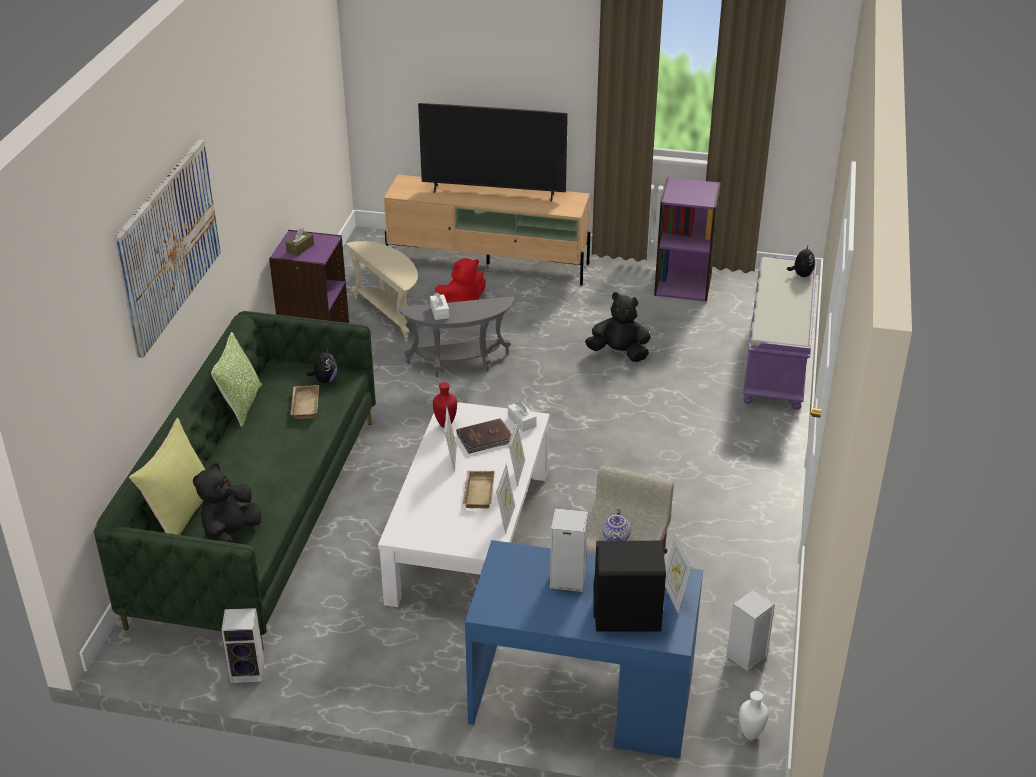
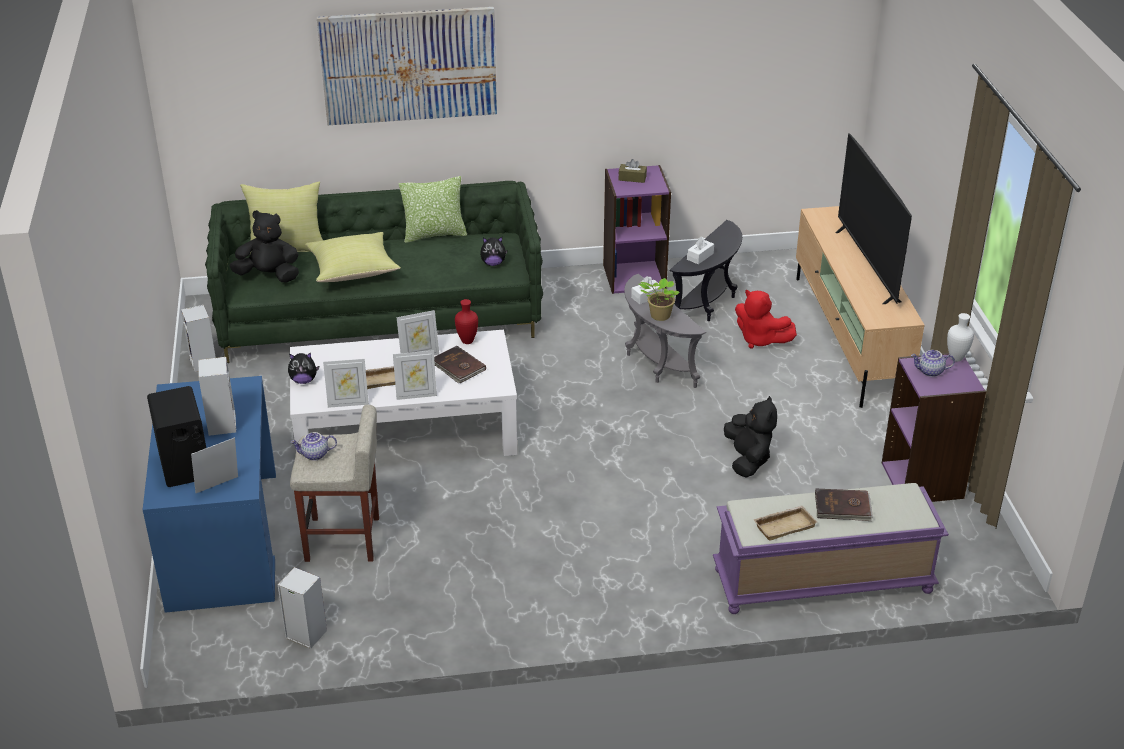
camera: 70 degrees right, 0 degrees up
beige tray [291,385,319,419] -> beige tray moved to [753,505,818,541]
beige side table [346,241,418,342] -> black side table [670,220,742,321]
white tissue box [508,401,536,432] -> white tissue box moved to [687,237,714,264]
white vase [739,691,769,740] -> white vase moved to [947,313,974,362]
plush toy [787,244,815,277] -> plush toy moved to [288,353,319,384]
none -> yellow pillow [305,232,401,282]
none -> potted plant [639,278,679,321]
none -> brown book [815,489,873,521]
none -> teapot [911,350,955,377]

